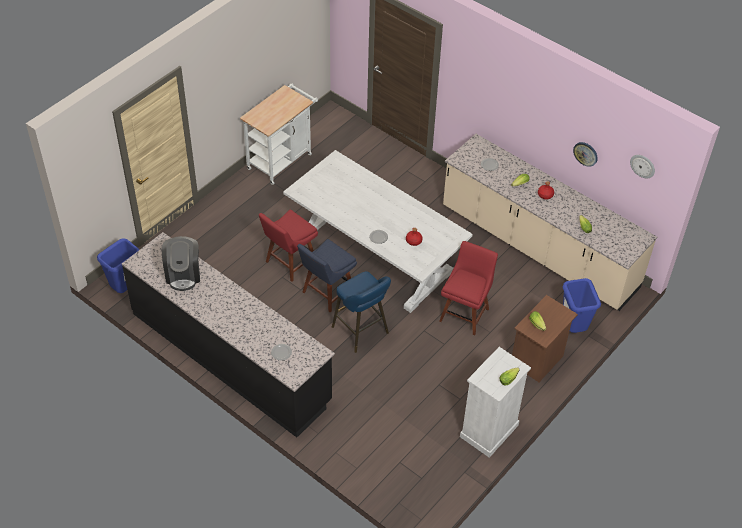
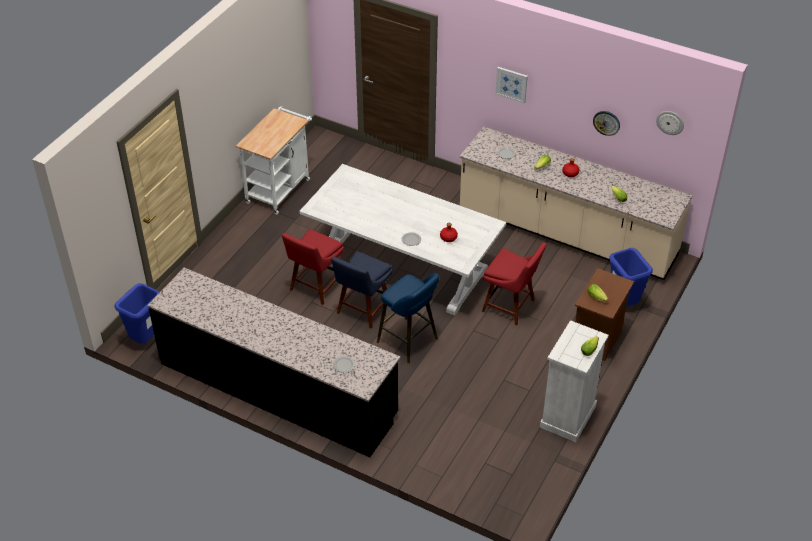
camera: 10 degrees left, 5 degrees down
coffee machine [162,236,200,291] -> none
red chair [439,241,498,335] -> red chair turned 105 degrees clockwise [482,242,547,326]
none -> picture [495,67,528,103]

